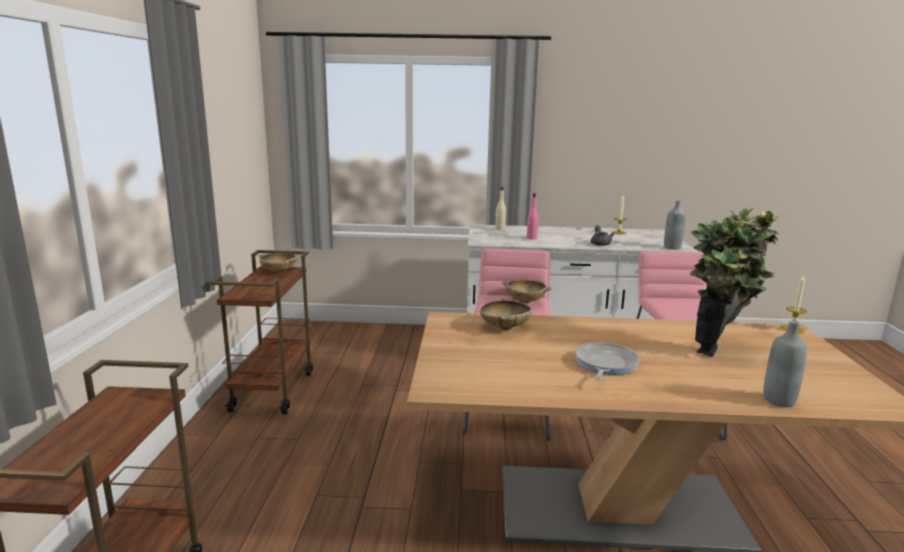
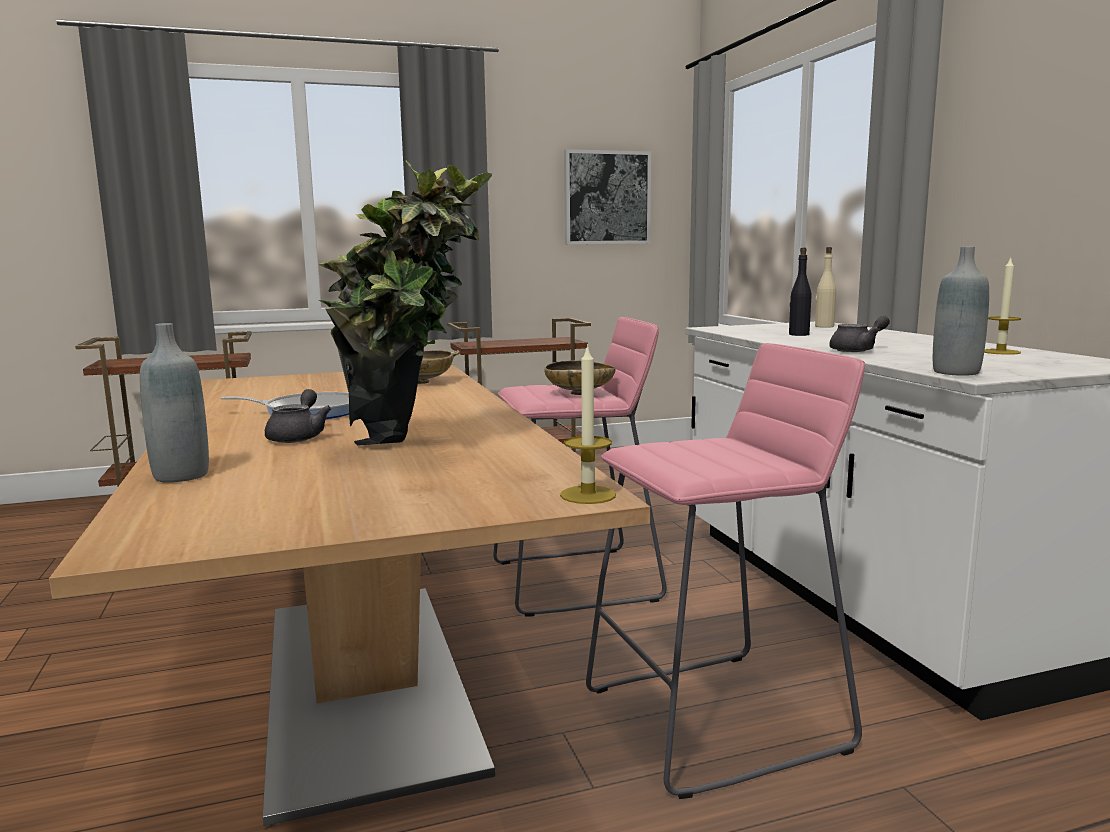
camera: 70 degrees right, 5 degrees down
beige bowl [258,253,299,273] -> none
pink bottle [527,193,538,240] -> black bottle [789,248,811,336]
none -> grey teapot [265,389,331,443]
none -> picture [564,149,651,244]

